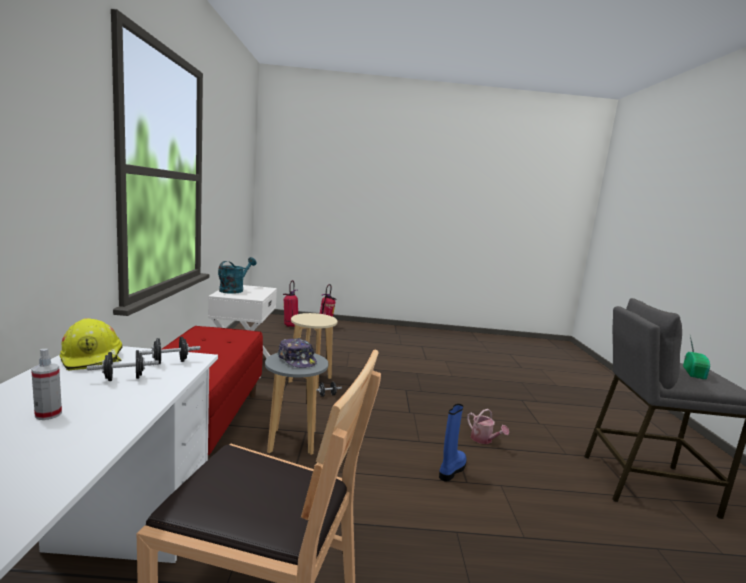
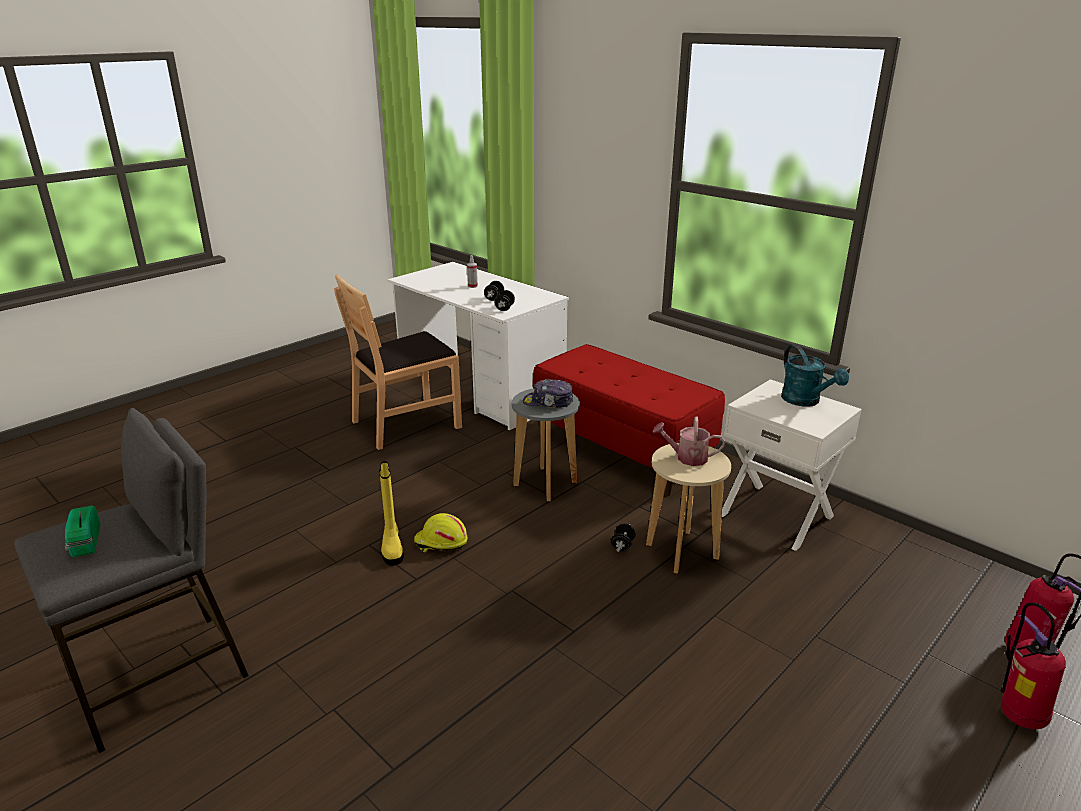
camera: 135 degrees right, 15 degrees up
yellow hard hat [60,318,123,370] -> yellow hard hat moved to [414,513,468,552]
blue boot [439,404,466,482] -> yellow boot [379,461,404,566]
watering can [467,409,509,444] -> watering can moved to [653,416,725,466]

